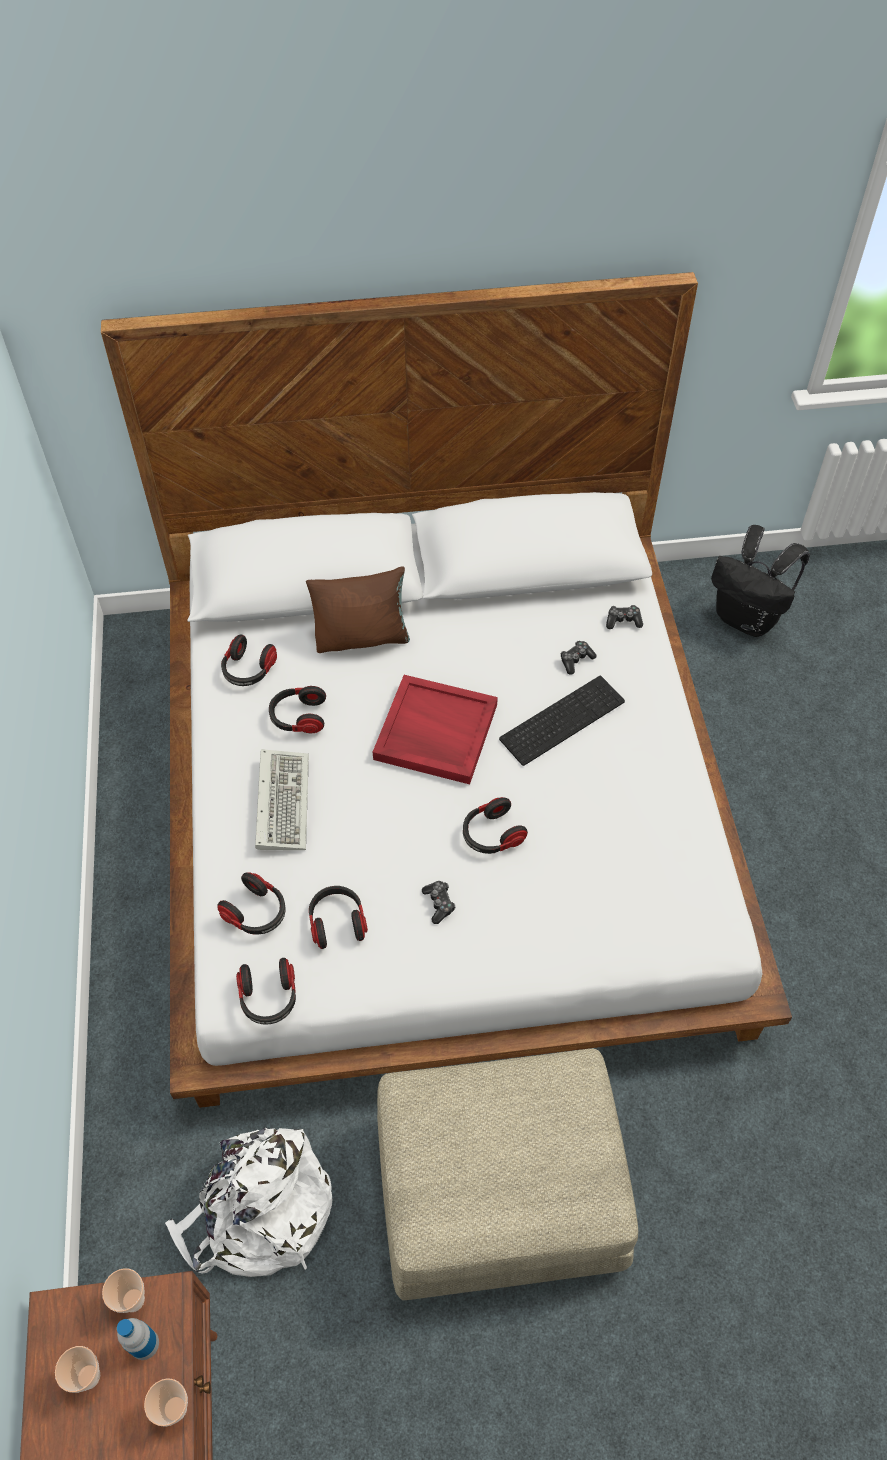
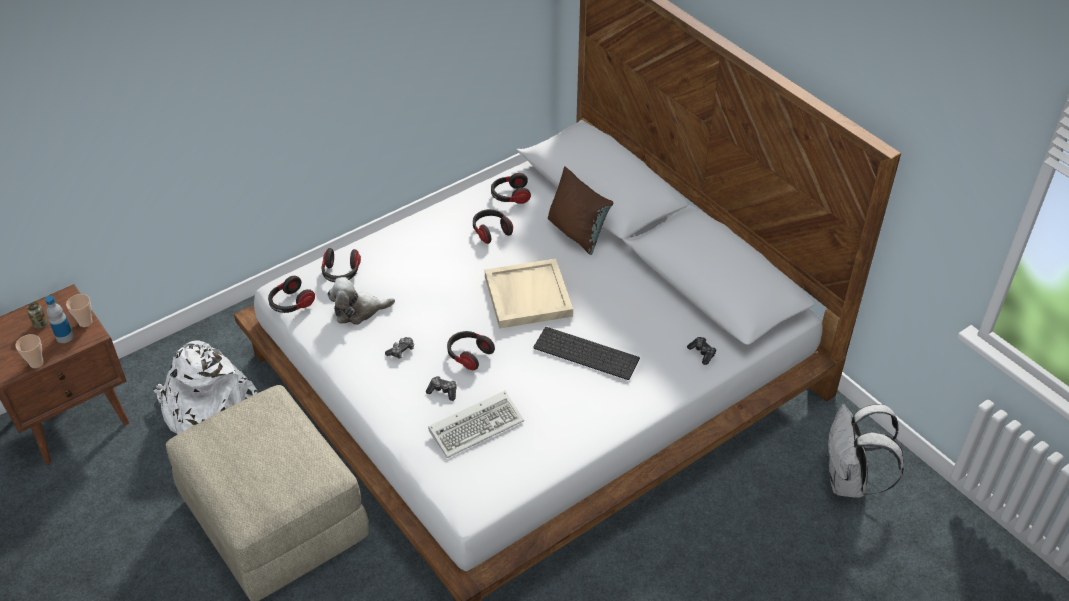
camera: 60 degrees right, 10 degrees down
cup [55,1346,100,1393] -> can [27,302,48,329]
keyboard [255,749,309,850] -> keyboard moved to [428,391,524,458]
headphones [309,886,368,949] -> plush toy [327,277,395,325]
red tray [373,675,498,784] -> beige tray [485,258,573,329]
game controller [561,641,597,675] -> game controller moved to [426,376,456,401]
black backpack [711,525,810,637] -> white backpack [827,404,904,498]

